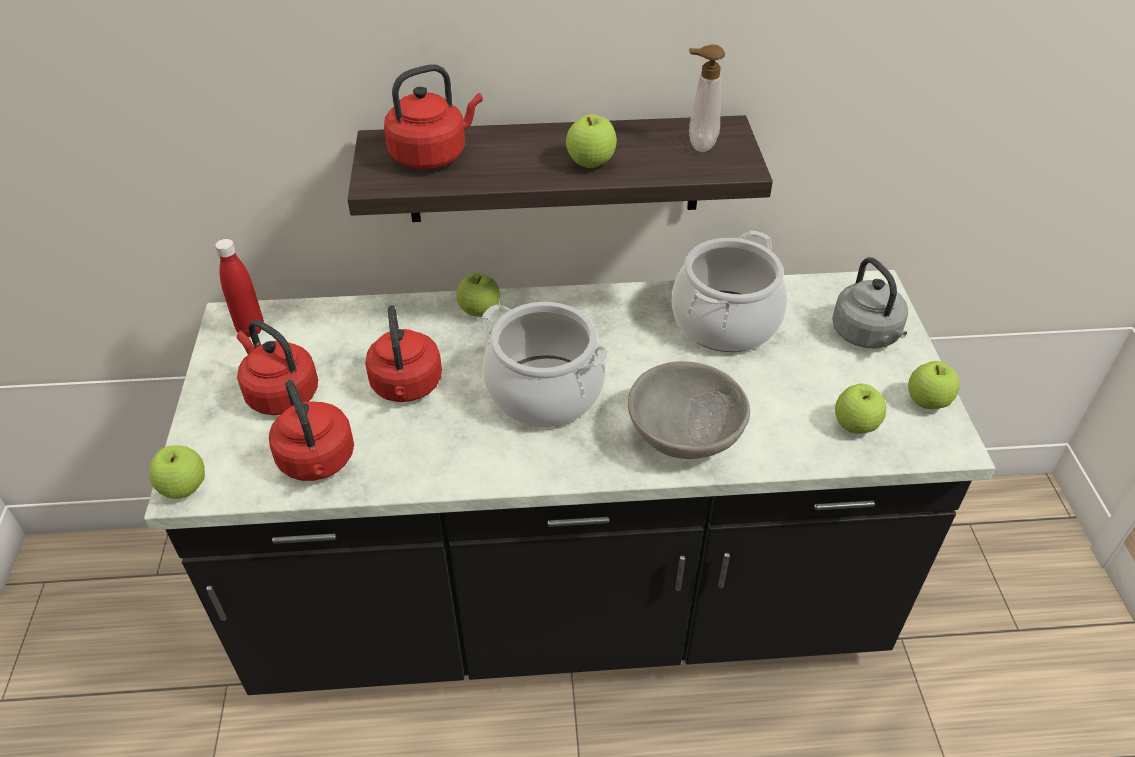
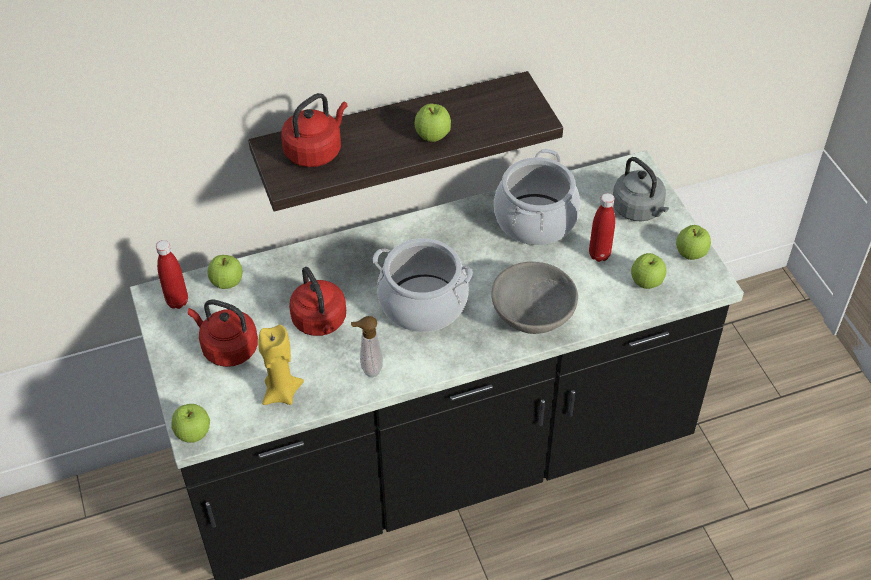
camera: 15 degrees left, 5 degrees up
red kettle [269,380,354,481] -> yellow candle [258,325,304,405]
apple [456,273,500,317] -> apple moved to [207,255,243,289]
soap dispenser [689,44,725,152] -> soap dispenser moved to [351,316,383,377]
none -> red bottle [589,193,615,262]

